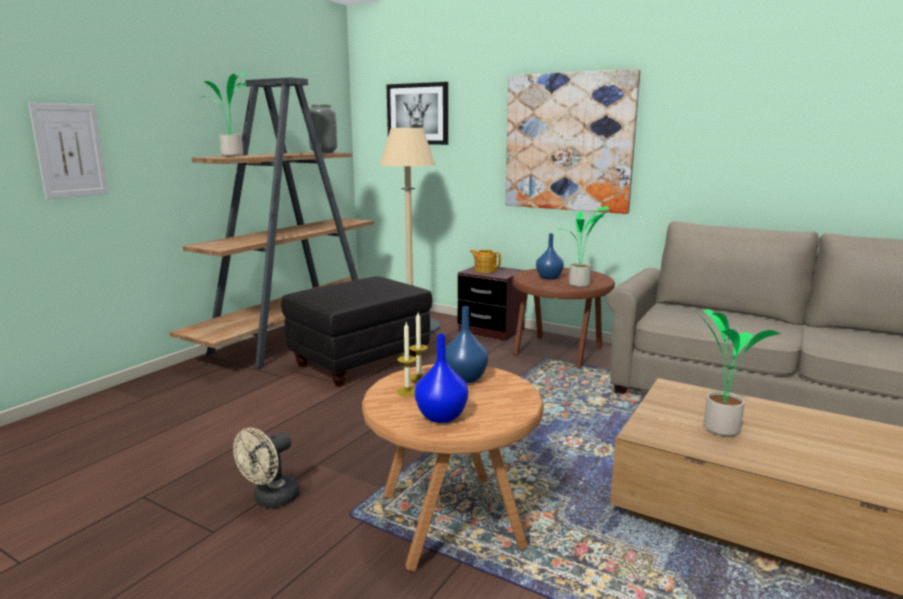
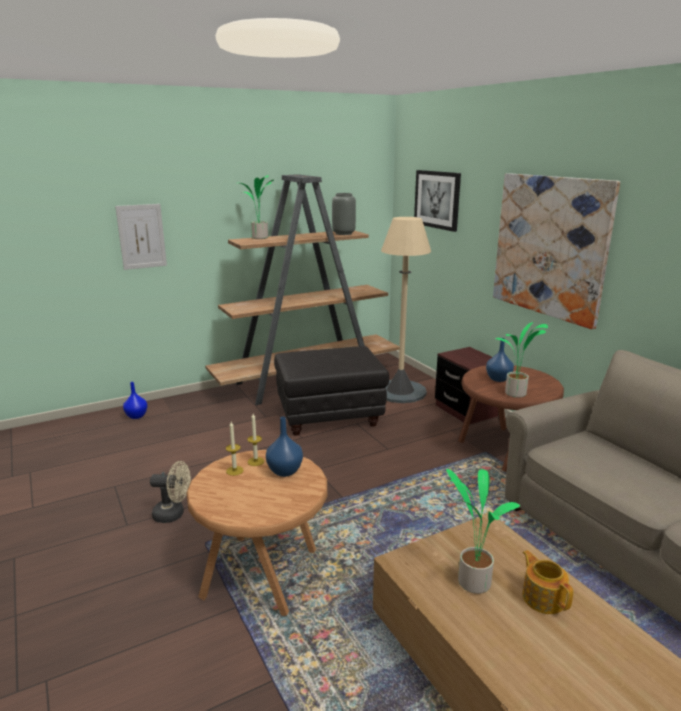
camera: 30 degrees right, 5 degrees up
beige fan [233,428,300,508] -> beige fan turned 150 degrees counterclockwise [150,461,191,523]
blue vase [415,334,468,423] -> blue vase moved to [123,382,147,419]
teapot [470,250,501,273] -> teapot moved to [522,550,574,614]

